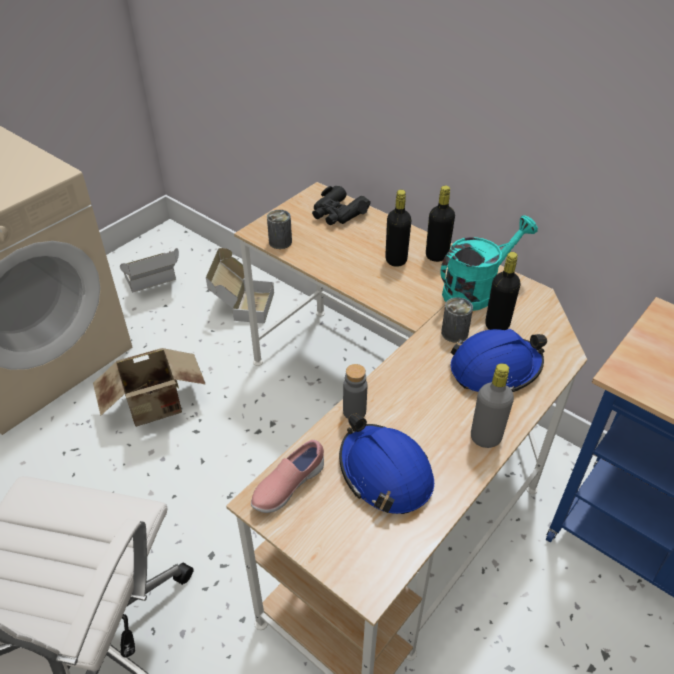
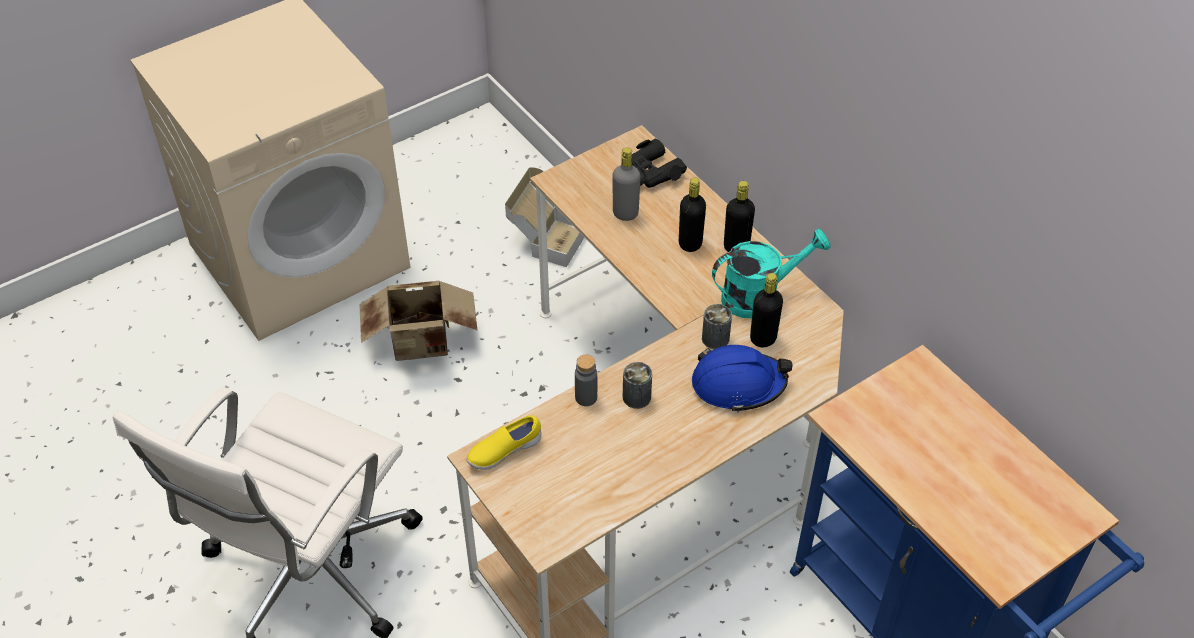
camera: 15 degrees right, 5 degrees up
cardboard box [120,248,179,293] -> none
pink shoe [251,440,324,513] -> yellow shoe [466,415,541,470]
can [267,210,292,249] -> can moved to [623,362,652,409]
blue hard hat [339,413,434,514] -> none
grey bottle [471,363,514,448] -> grey bottle moved to [612,148,641,221]

